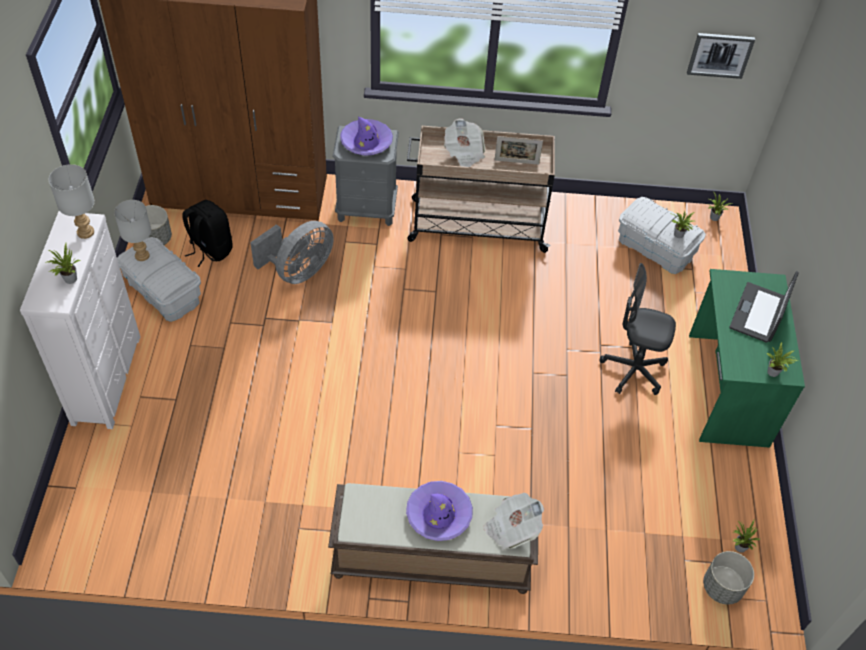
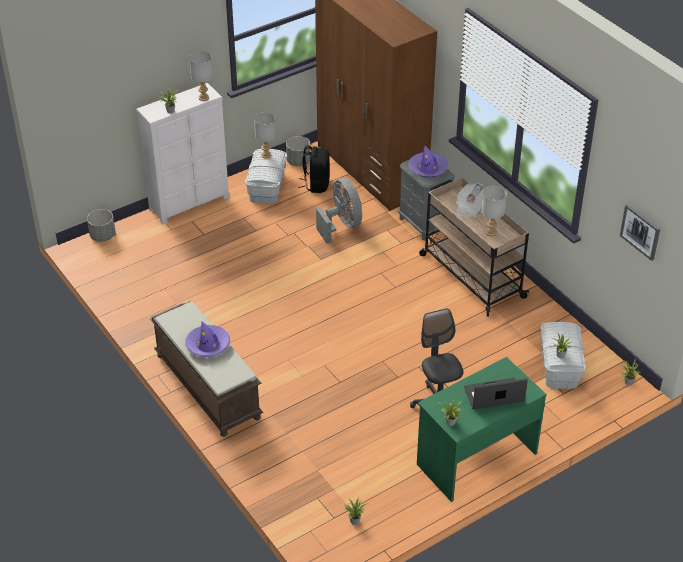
camera: 55 degrees right, 10 degrees down
grey fan [250,221,334,284] -> grey fan turned 120 degrees counterclockwise [316,178,362,244]
newspaper [483,493,544,551] -> none
picture frame [495,136,543,165] -> grey table lamp [481,186,507,236]
grey planter [703,551,754,605] -> grey planter moved to [87,209,115,242]

